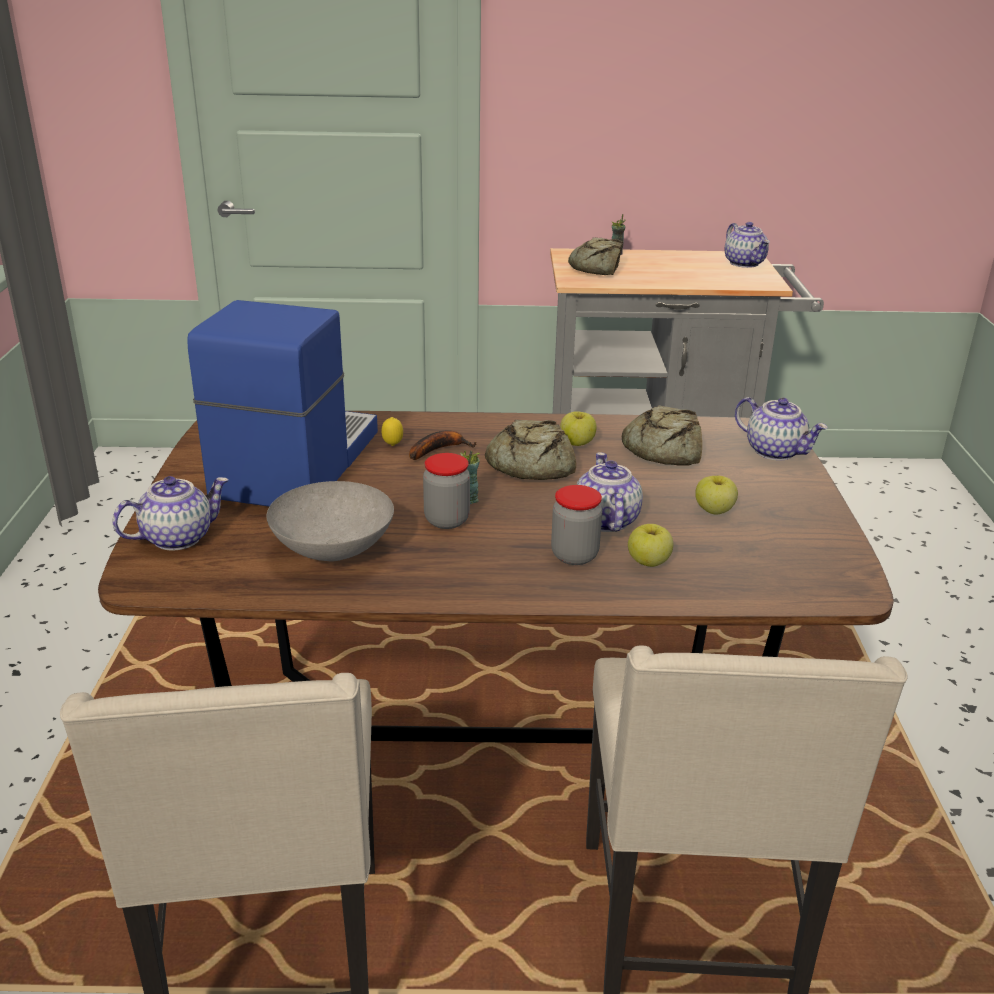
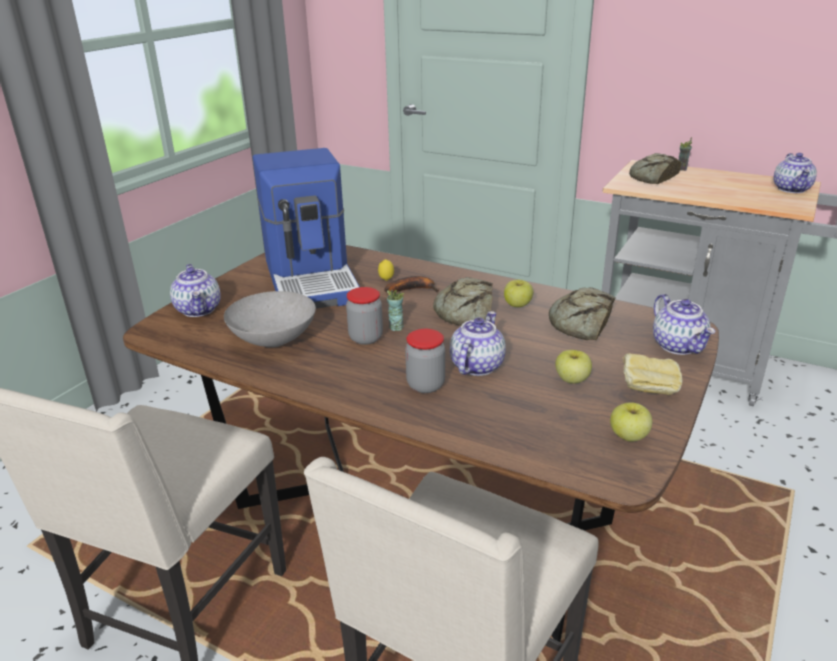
camera: 30 degrees right, 0 degrees up
teapot [112,476,229,550] -> teapot turned 75 degrees clockwise [170,264,221,317]
coffee machine [187,300,378,507] -> coffee machine turned 120 degrees clockwise [253,148,360,309]
apple [628,524,673,567] -> apple moved to [610,402,652,441]
none -> bread [622,353,682,395]

